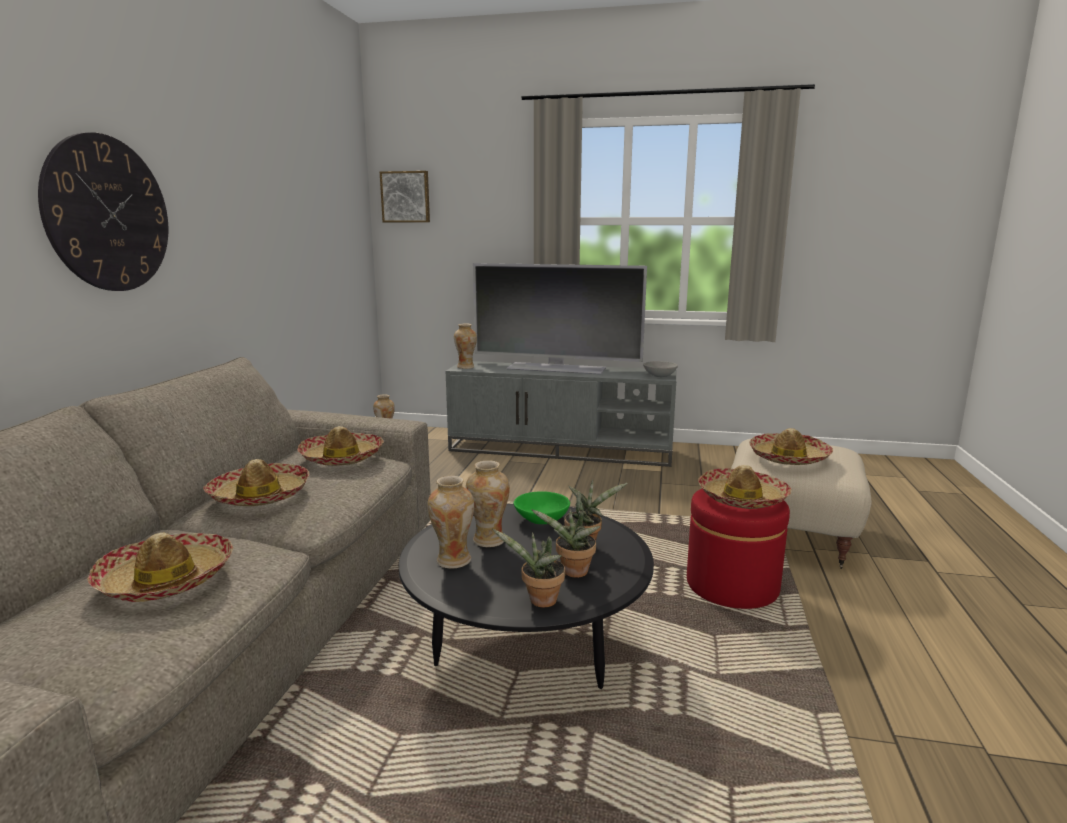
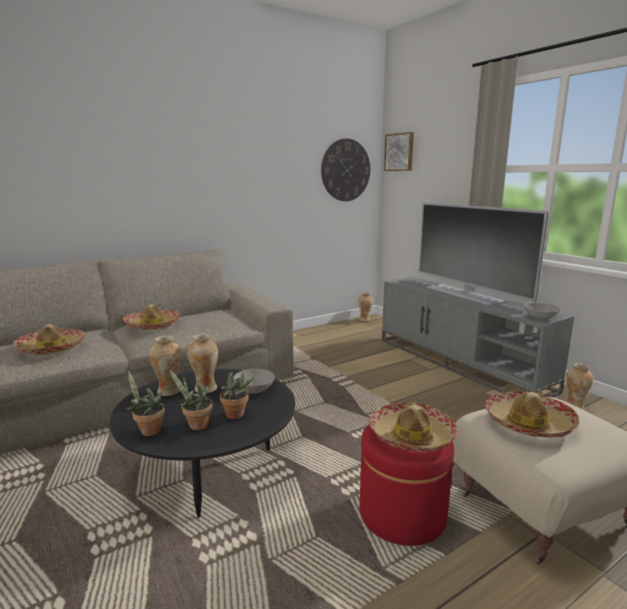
camera: 45 degrees right, 0 degrees up
wall clock [38,132,168,291] -> wall clock moved to [321,138,370,201]
hat [297,426,384,466] -> none
vase [454,324,477,369] -> vase moved to [566,363,593,410]
green bowl [514,491,570,524] -> grey bowl [233,369,275,394]

